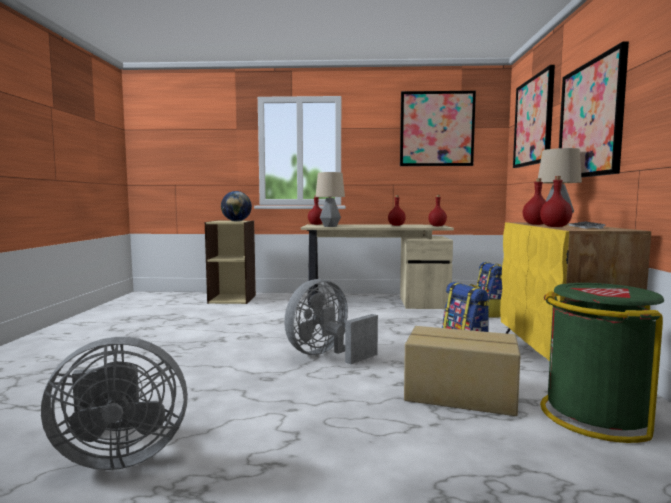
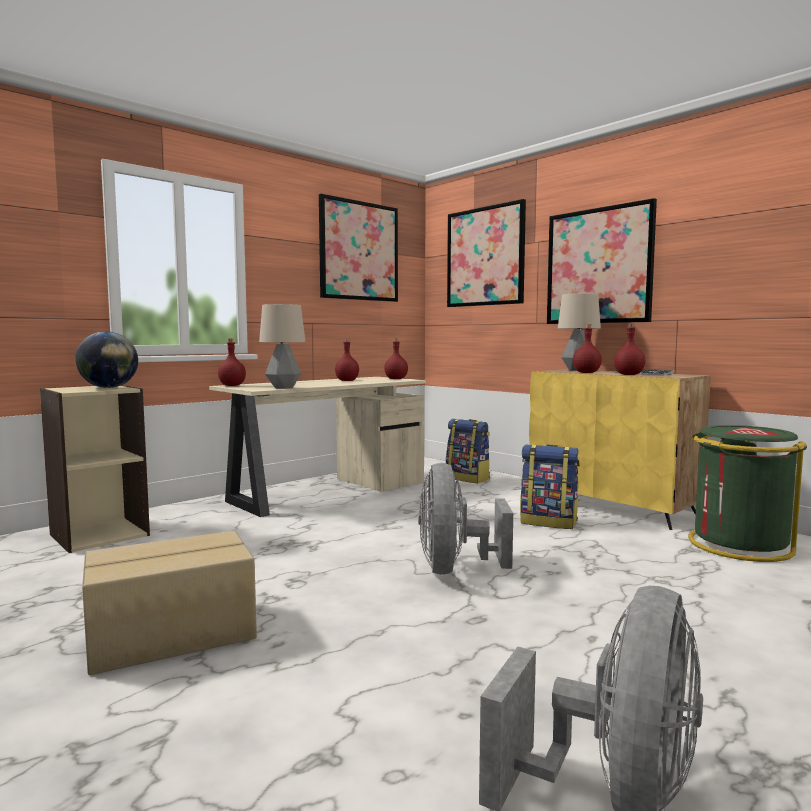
camera: 45 degrees left, 0 degrees up
cardboard box [404,326,520,416] -> cardboard box moved to [82,531,257,675]

